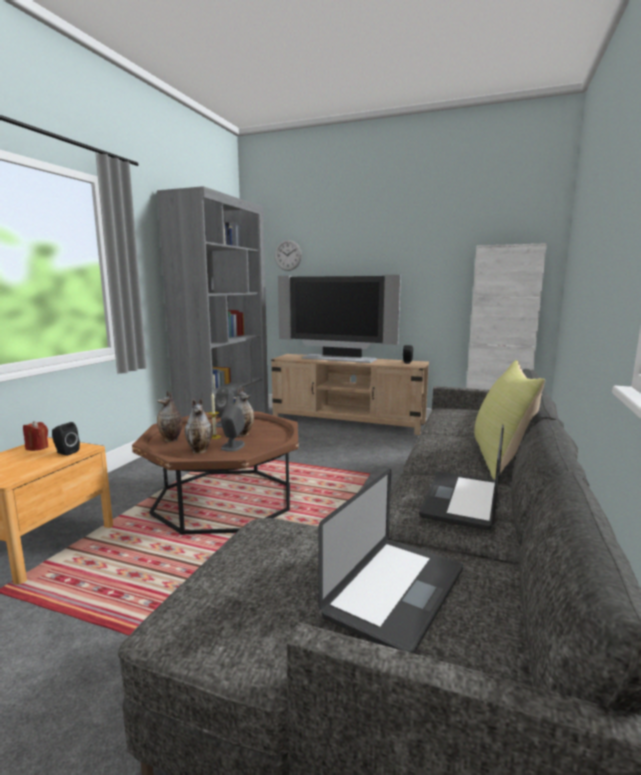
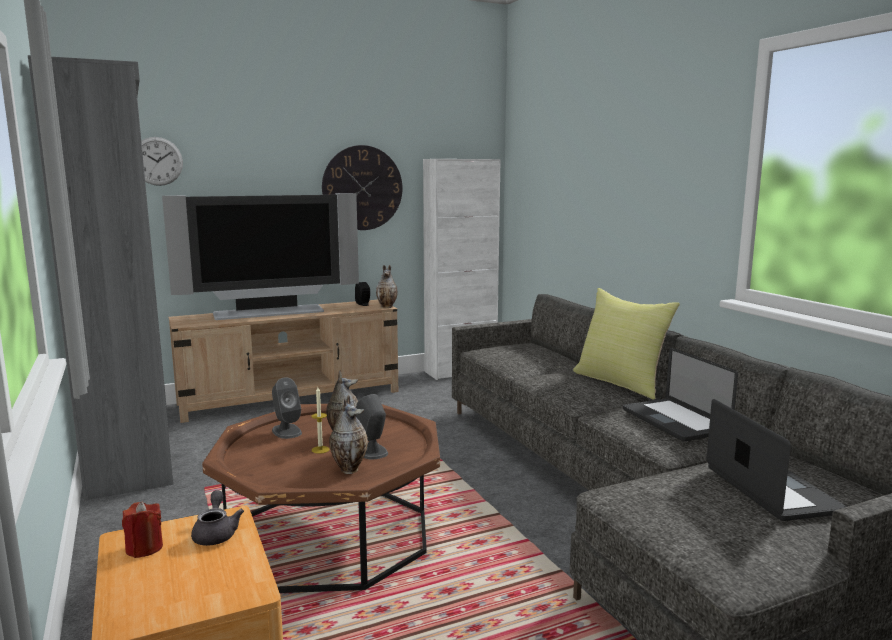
camera: 45 degrees left, 0 degrees up
black speaker [52,422,80,456] -> grey teapot [191,490,244,546]
vase [157,390,182,442] -> vase moved to [376,265,398,308]
none -> wall clock [322,145,403,230]

